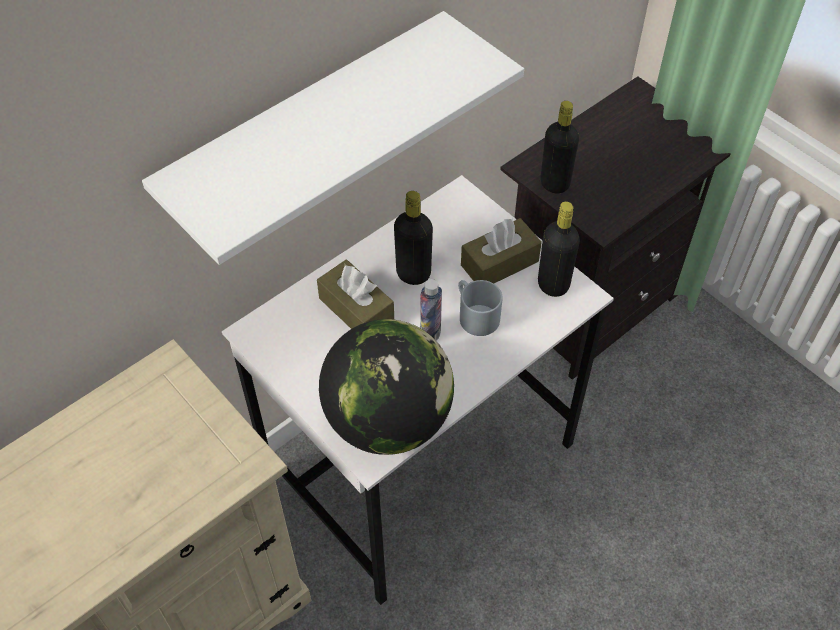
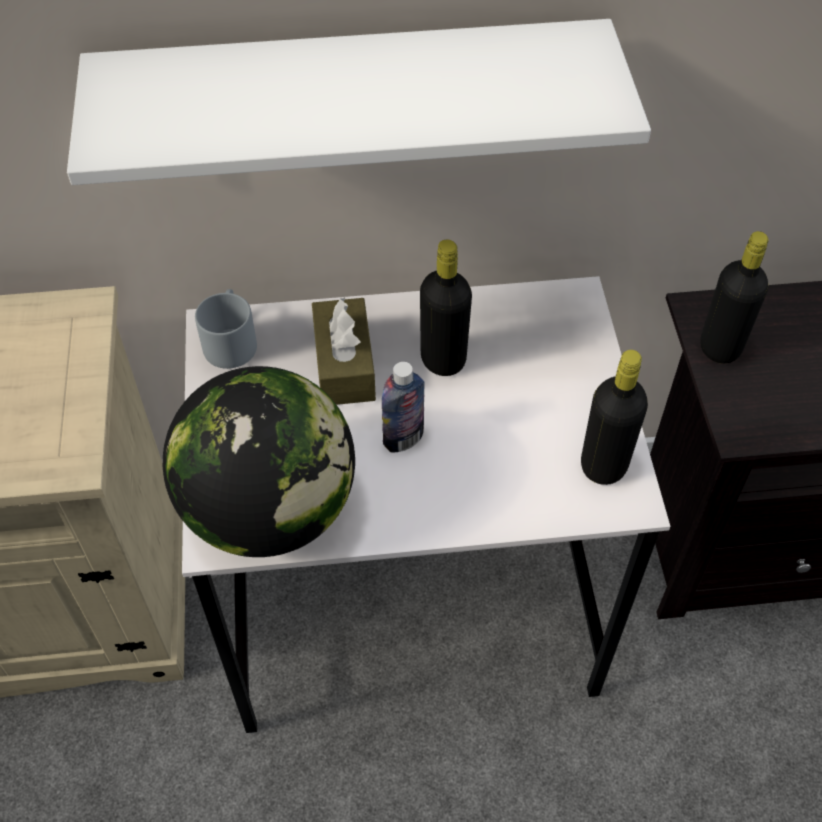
camera: 35 degrees right, 0 degrees up
grey mug [458,280,503,336] -> grey mug moved to [195,289,257,369]
brown tissue box [461,218,542,283] -> none

